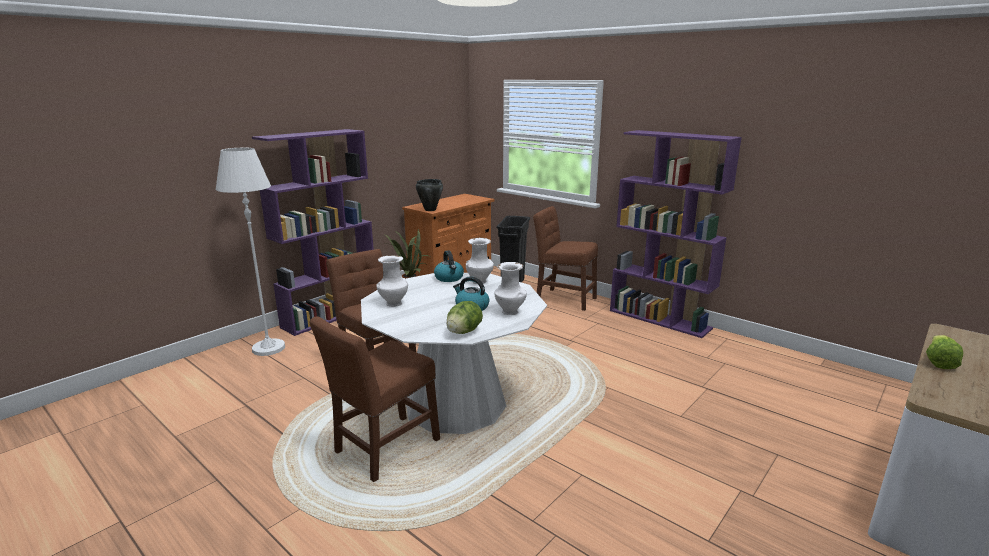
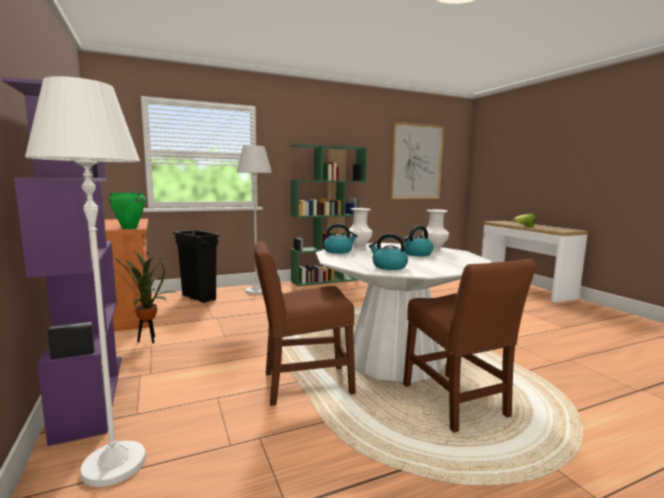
camera: 65 degrees left, 10 degrees down
white vase [376,255,408,307] -> kettle [369,234,408,270]
black cooking pot [416,179,443,211] -> green cooking pot [109,192,146,229]
lettuce [446,301,483,334] -> none
brown chair [533,206,598,311] -> white floor lamp [237,145,272,295]
purple bookcase [610,130,742,338] -> green bookcase [290,144,367,286]
none -> picture [391,122,444,199]

